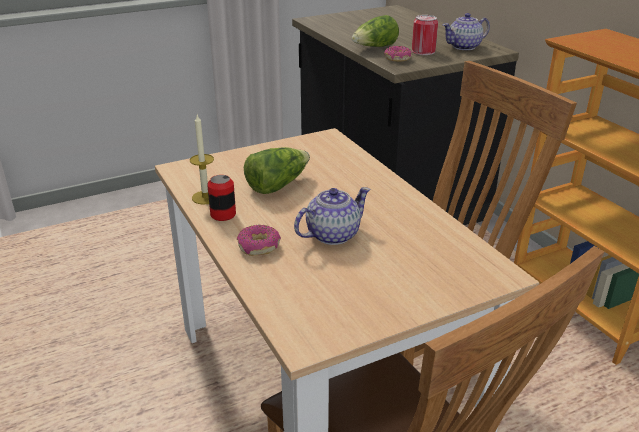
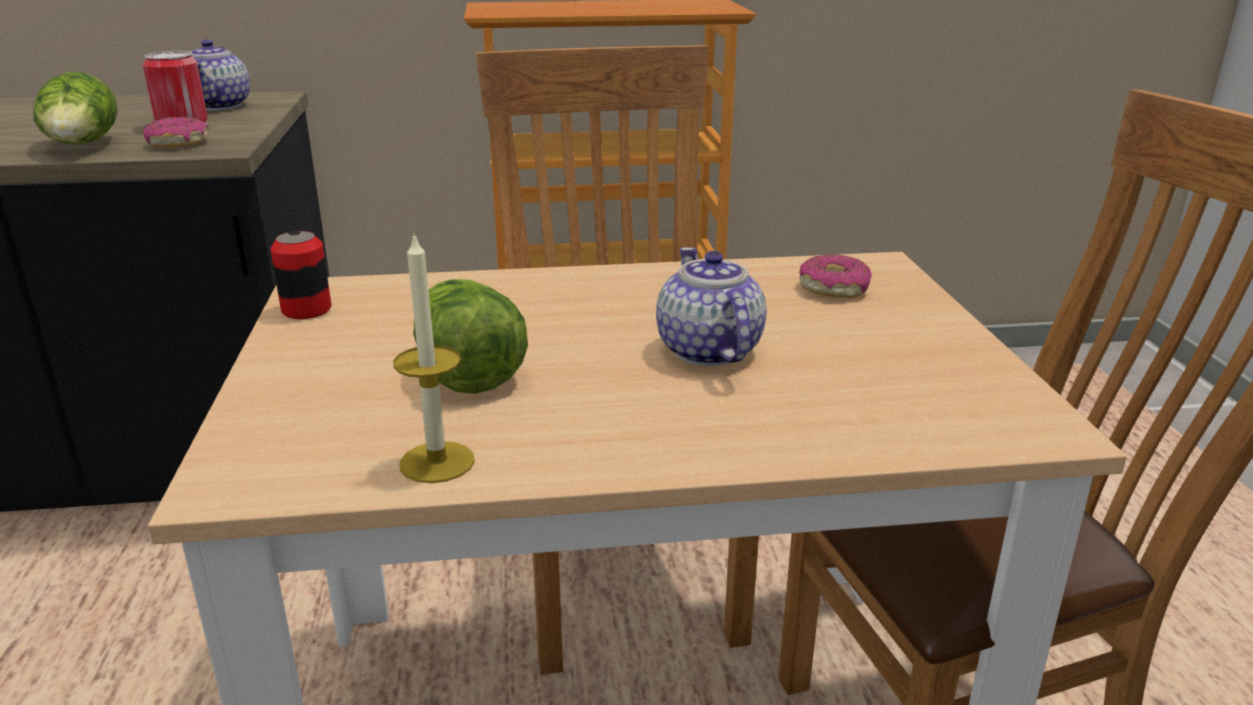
camera: 70 degrees left, 5 degrees down
can [207,175,236,221] -> can moved to [270,231,331,319]
donut [237,225,281,256] -> donut moved to [799,254,872,299]

